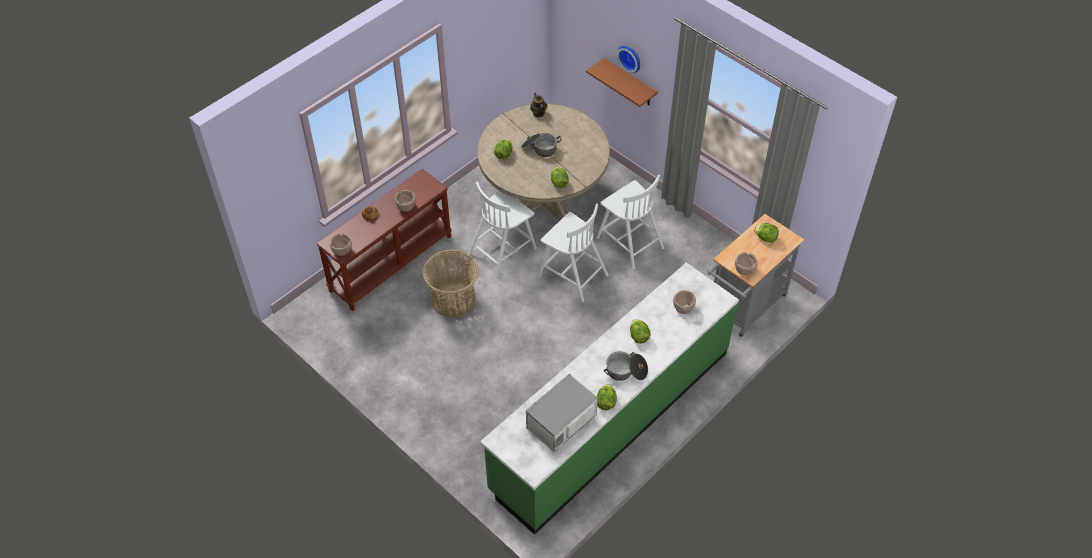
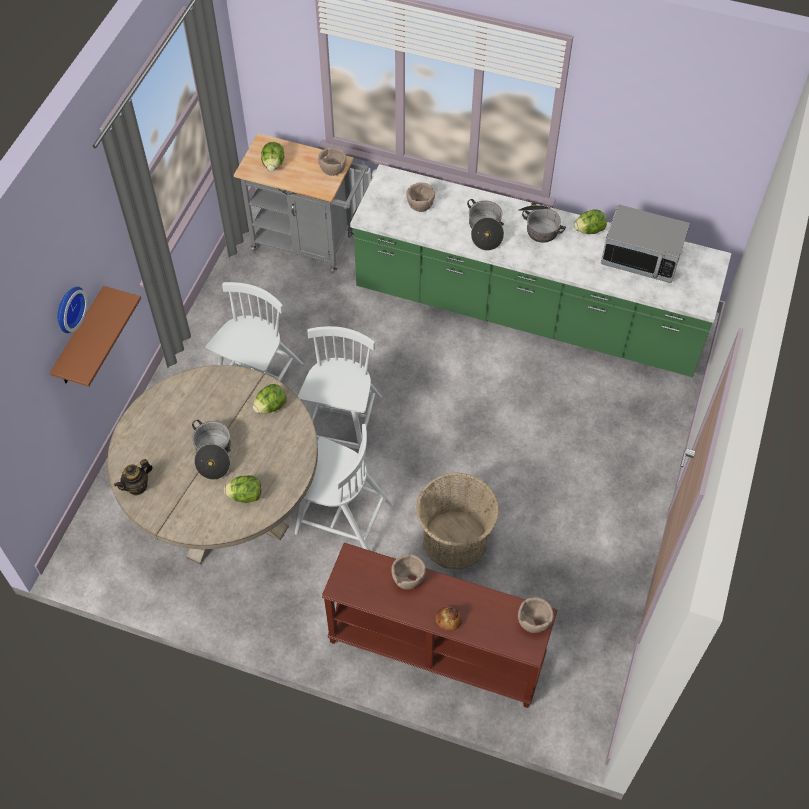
camera: 115 degrees left, 5 degrees up
lettuce [630,319,651,344] -> cooking pot [467,199,504,251]

